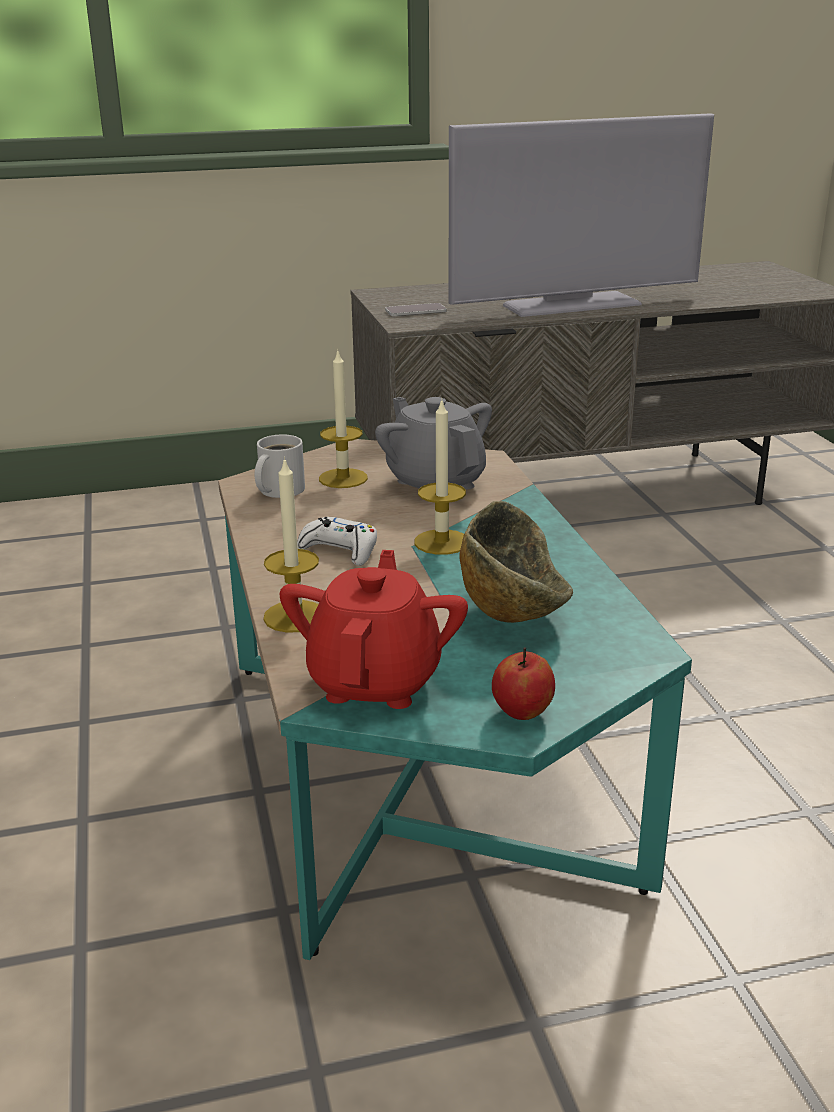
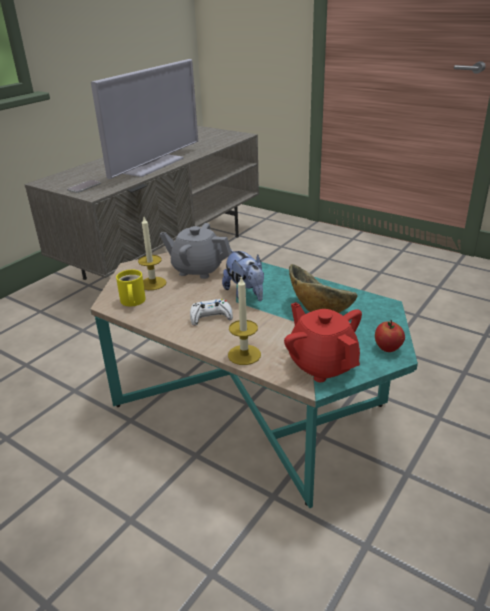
camera: 40 degrees left, 5 degrees up
white mug [255,434,305,498] -> yellow mug [116,269,146,306]
candle [414,398,466,555] -> plush toy [222,249,264,301]

